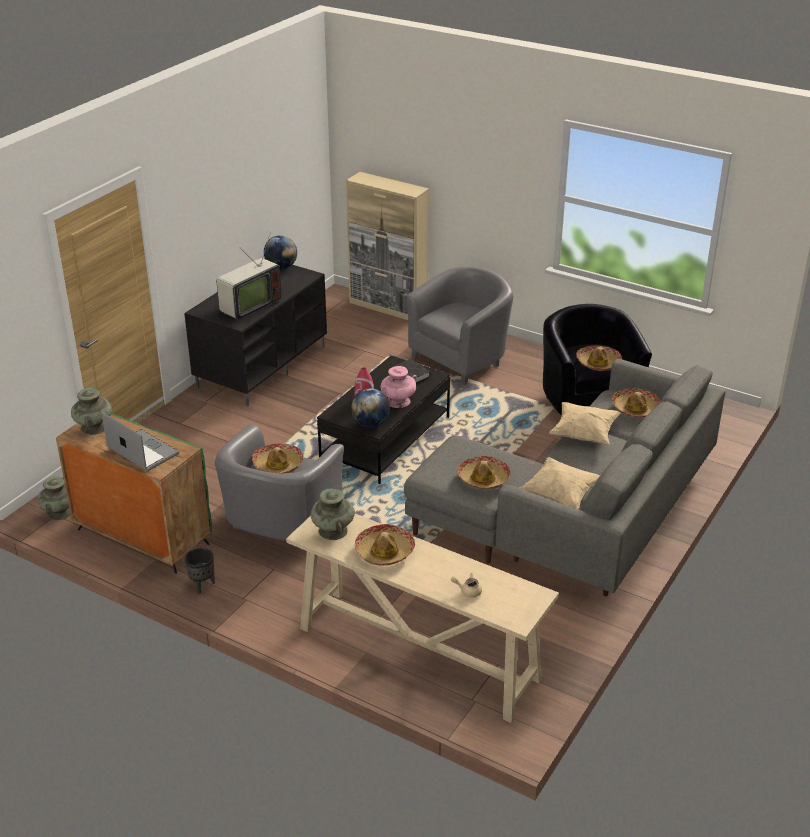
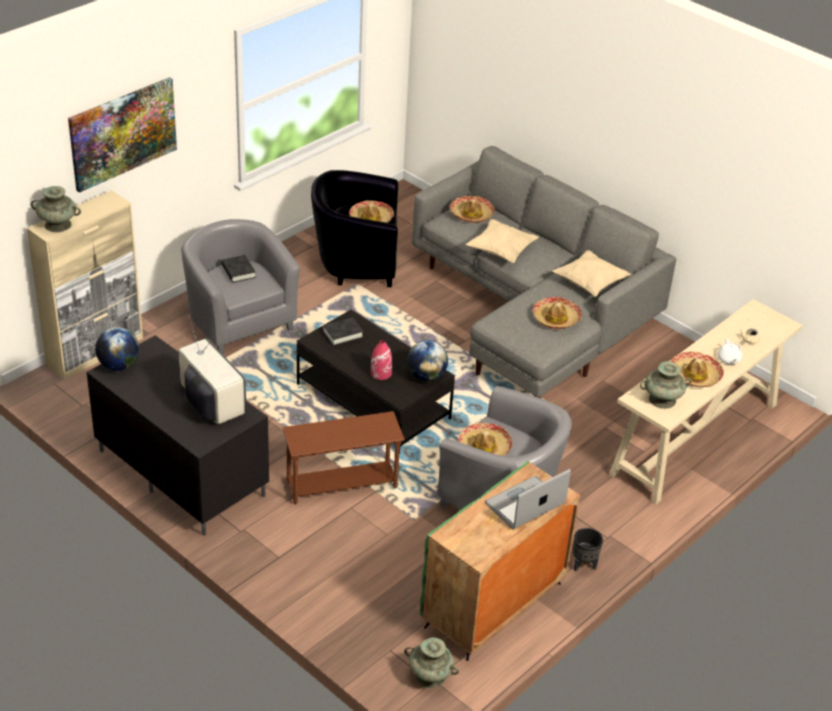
camera: 80 degrees left, 5 degrees up
turquoise vase [71,388,112,435] -> turquoise vase moved to [30,186,81,232]
pink vase [380,366,417,408] -> none
none -> picture [68,77,177,193]
none -> black book [222,255,256,283]
none -> brown side table [283,411,405,504]
none -> white teapot [718,339,742,365]

